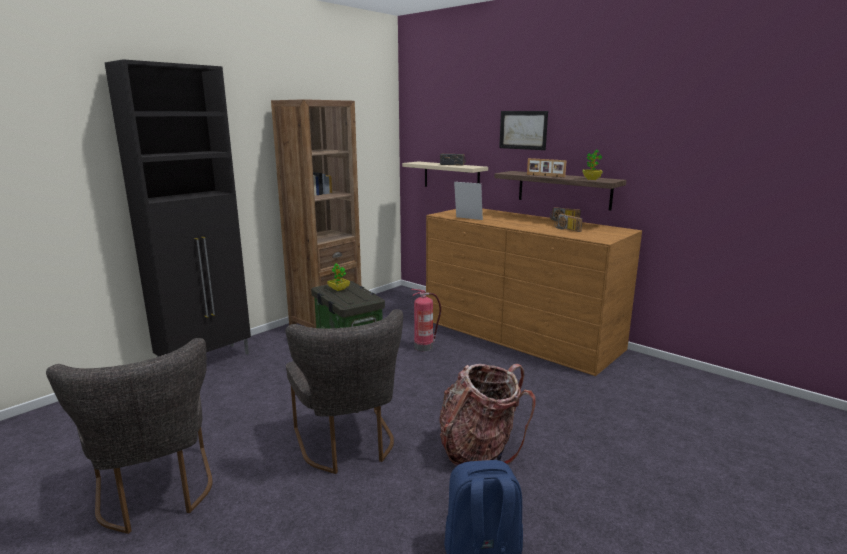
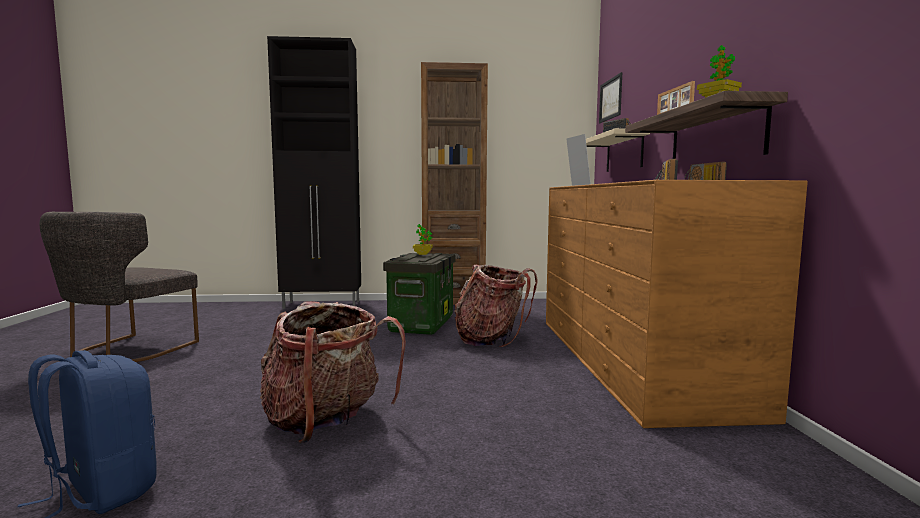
camera: 45 degrees right, 10 degrees down
grey chair [285,309,403,474] -> none
fire extinguisher [411,289,441,351] -> backpack [454,265,538,347]
picture [499,111,548,150] -> picture moved to [599,72,622,123]

